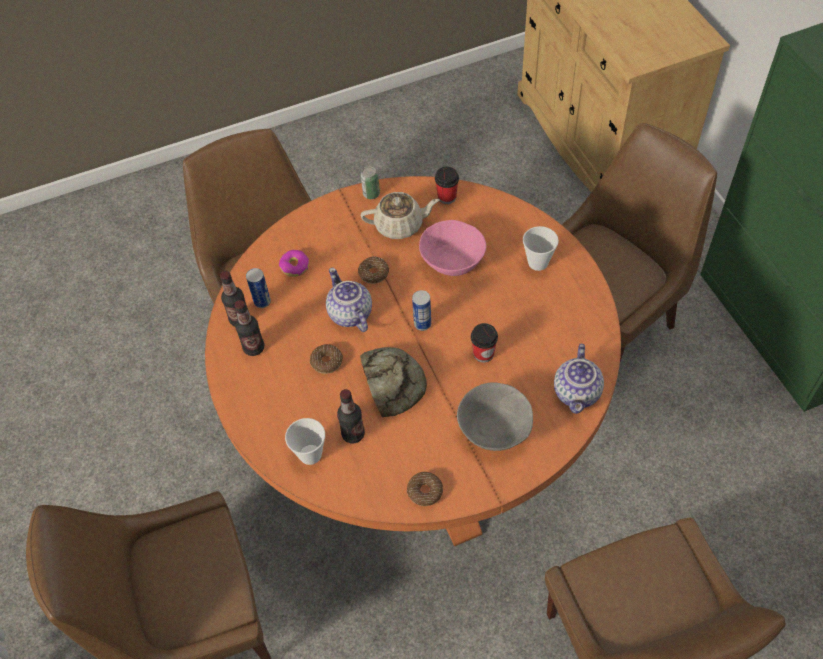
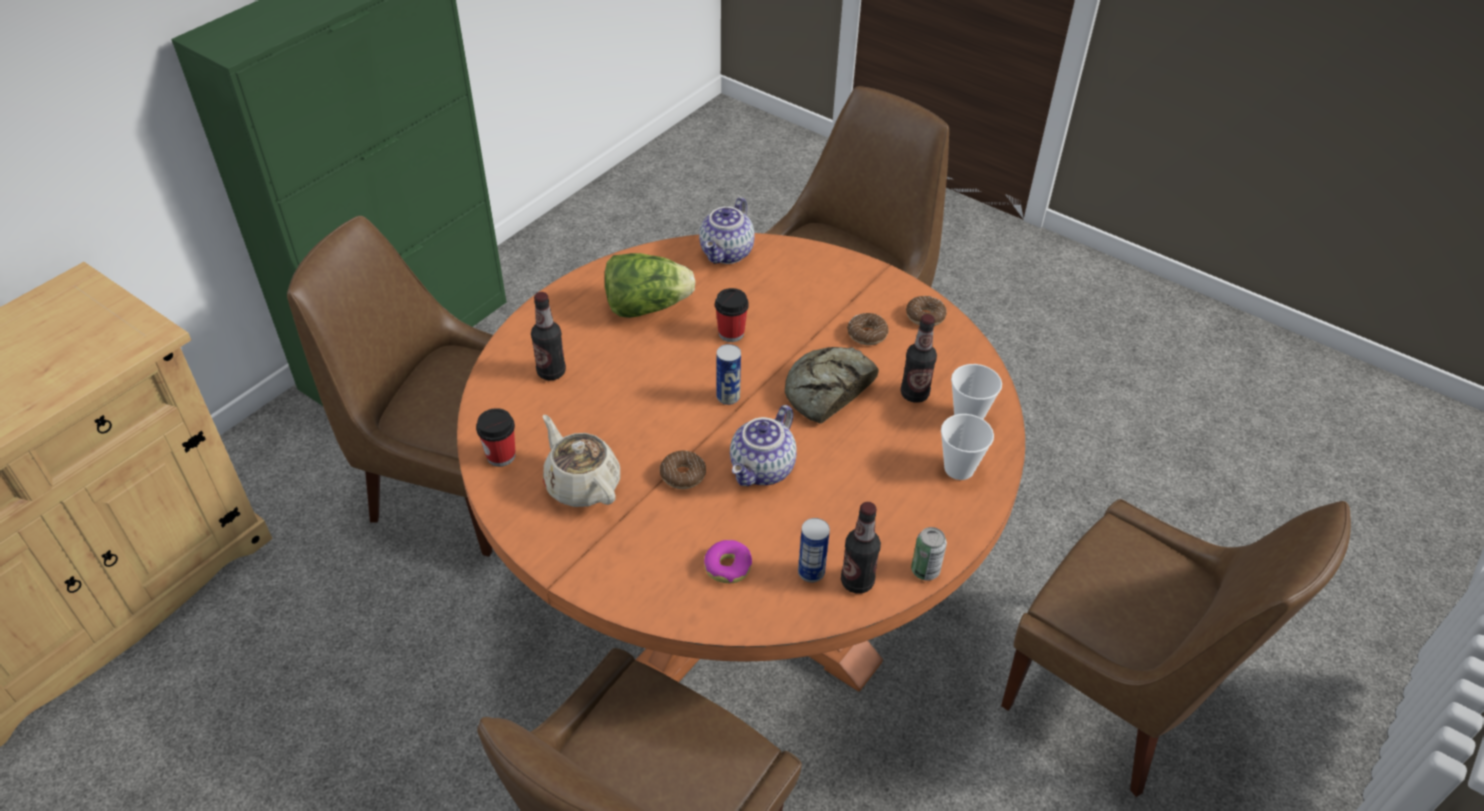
camera: 125 degrees left, 10 degrees down
bottle [235,300,264,356] -> bottle moved to [531,292,566,380]
donut [310,344,343,374] -> donut moved to [847,313,889,345]
can [361,167,380,199] -> can moved to [911,527,947,580]
pink bowl [419,220,486,276] -> none
grey bowl [457,382,533,451] -> none
cup [523,226,559,271] -> cup moved to [941,414,994,480]
teapot [554,344,604,414] -> teapot turned 135 degrees clockwise [699,197,755,264]
none -> lettuce [605,253,695,318]

